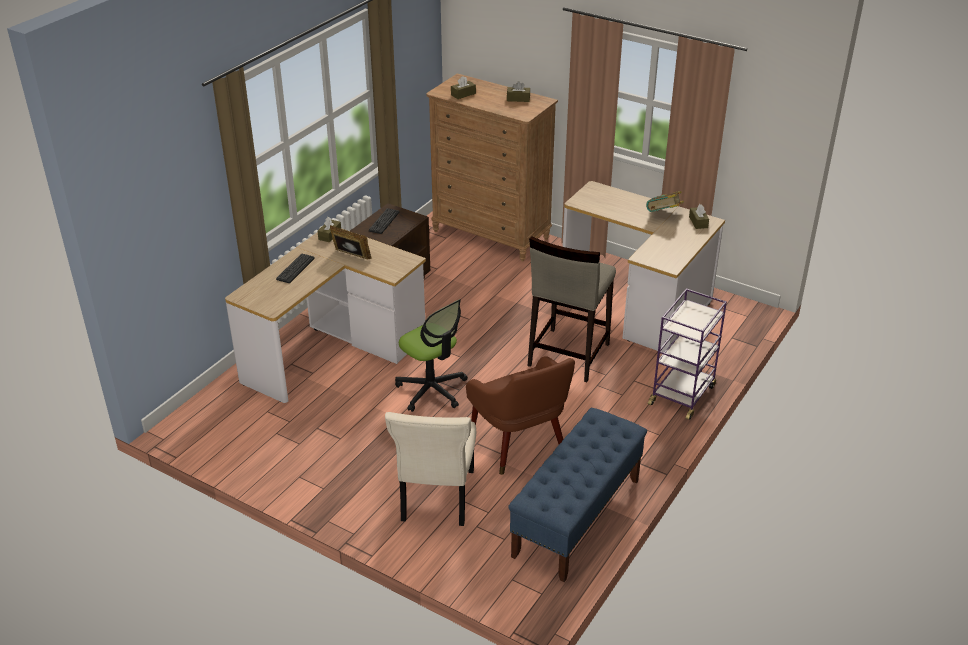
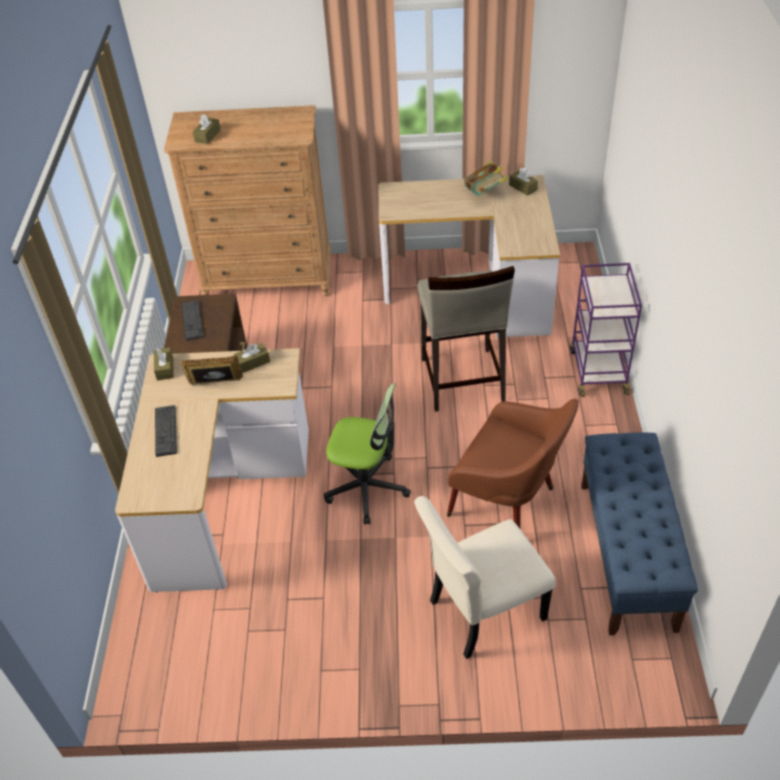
camera: 30 degrees left, 10 degrees up
beige chair [385,412,476,526] -> beige chair turned 90 degrees clockwise [414,496,556,659]
brown tissue box [507,81,530,102] -> brown tissue box moved to [233,343,270,373]

